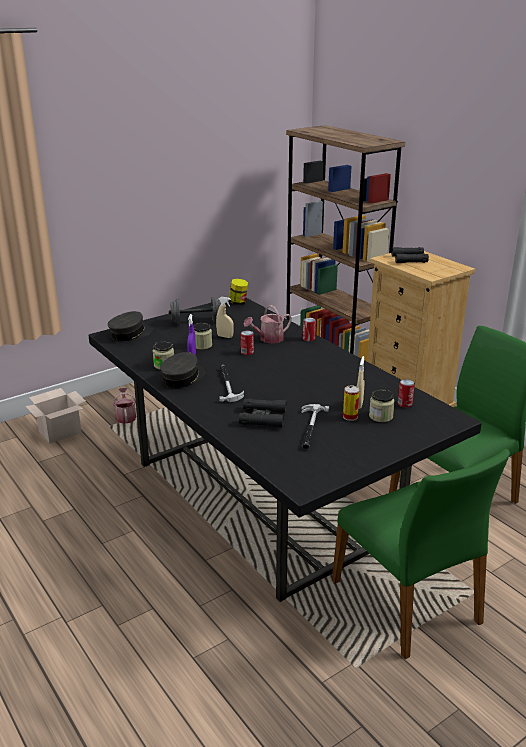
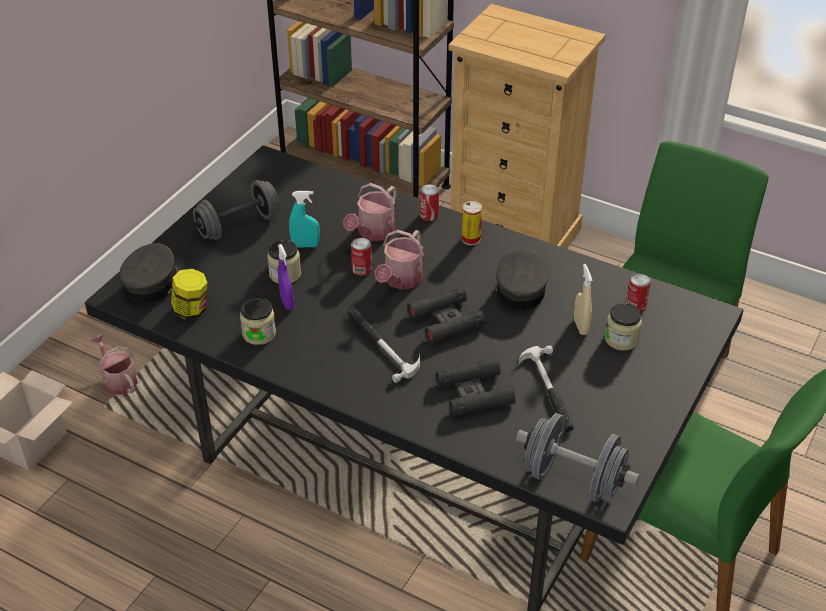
camera: 25 degrees left, 15 degrees up
grey cap [160,352,205,388] -> grey cap moved to [496,249,549,310]
beige spray bottle [216,297,234,338] -> turquoise spray bottle [289,191,320,247]
jar [228,279,248,305] -> jar moved to [171,269,207,320]
can [343,386,360,421] -> can moved to [462,201,482,245]
black binoculars [391,247,429,263] -> black binoculars moved to [407,287,486,344]
none -> watering can [375,230,424,290]
none -> grey dumbbell [516,413,640,502]

